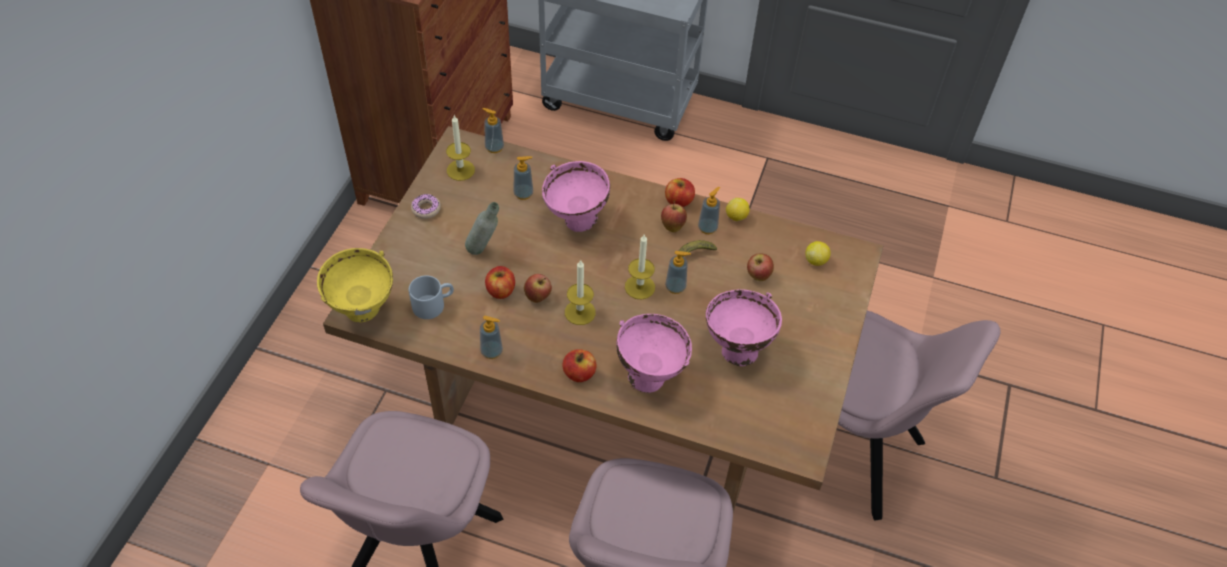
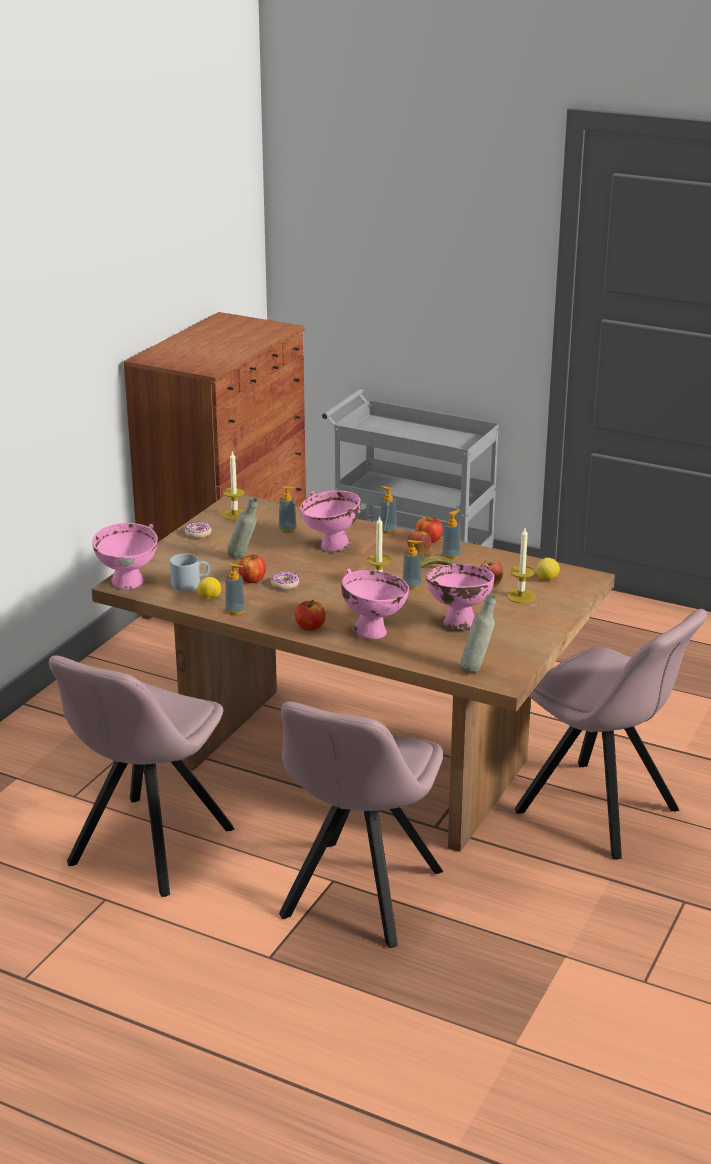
camera: 10 degrees right, 25 degrees down
yellow bowl [317,248,393,322] -> pink bowl [92,523,158,589]
soap dispenser [483,108,504,153] -> soap dispenser moved to [380,486,397,534]
apple [524,274,552,303] -> donut [271,571,299,590]
candle [565,260,596,325] -> candle moved to [507,528,535,603]
lemon [726,198,749,221] -> lemon moved to [198,577,221,599]
none -> grey bottle [460,594,496,672]

